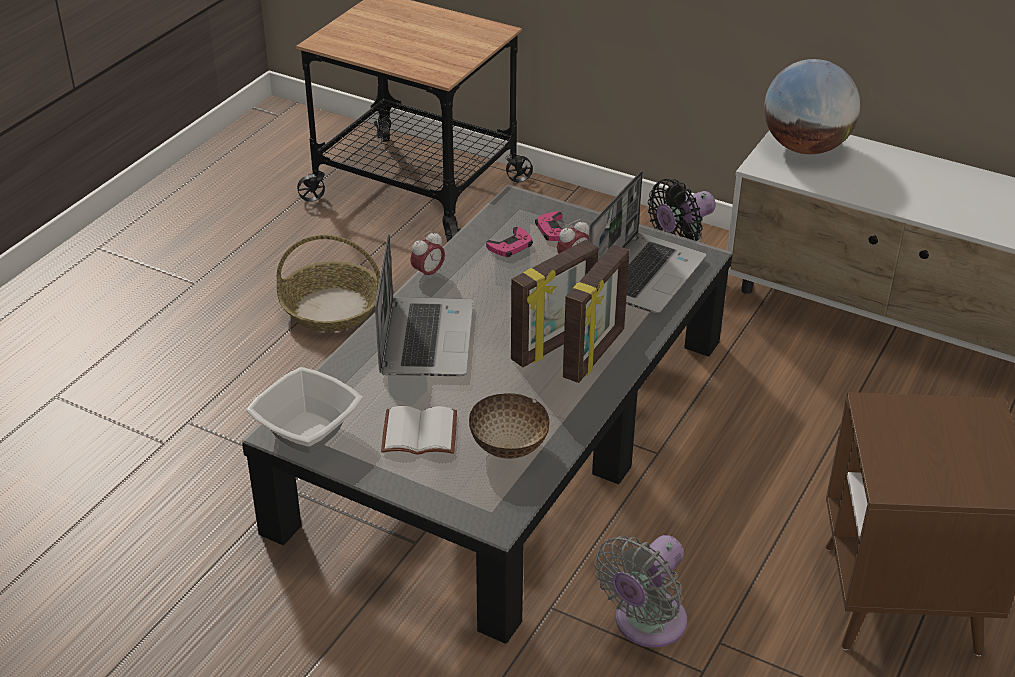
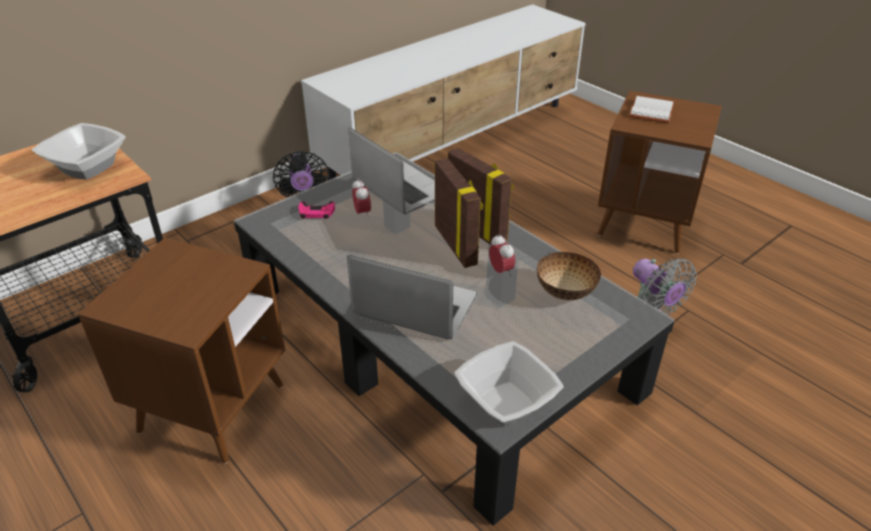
camera: 70 degrees left, 0 degrees up
basket [277,235,380,332] -> brown side table [78,238,285,464]
white book [381,406,457,455] -> white book moved to [629,96,675,123]
alarm clock [410,231,445,281] -> alarm clock moved to [489,234,516,276]
pink game controller [486,227,533,257] -> none
globe [764,59,860,154] -> none
none -> bowl [32,123,126,180]

